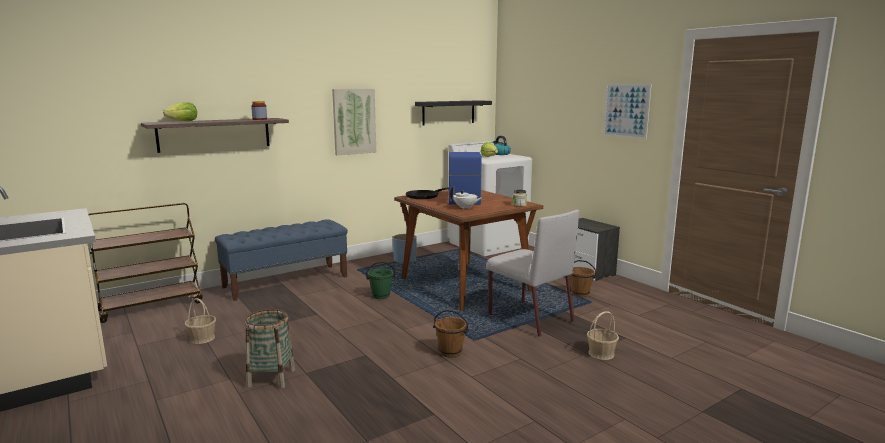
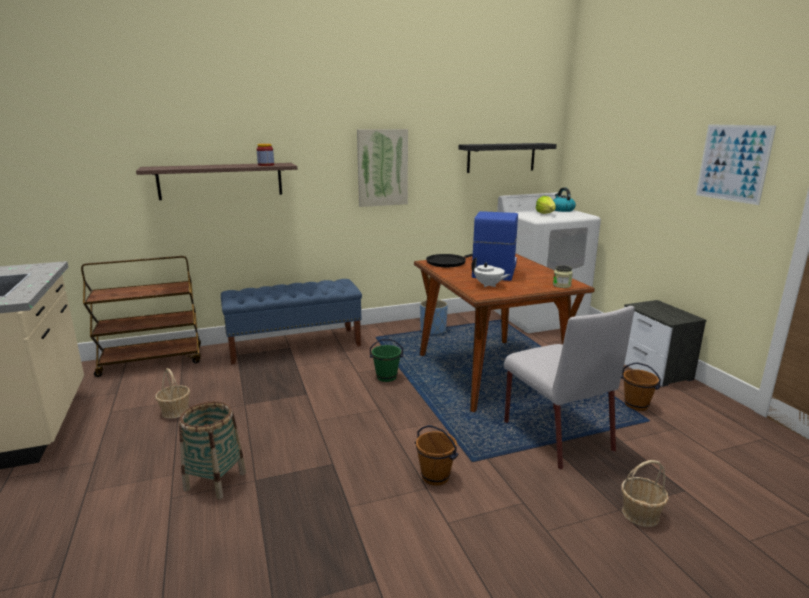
camera: 15 degrees right, 5 degrees up
lettuce [163,102,197,121] -> none

